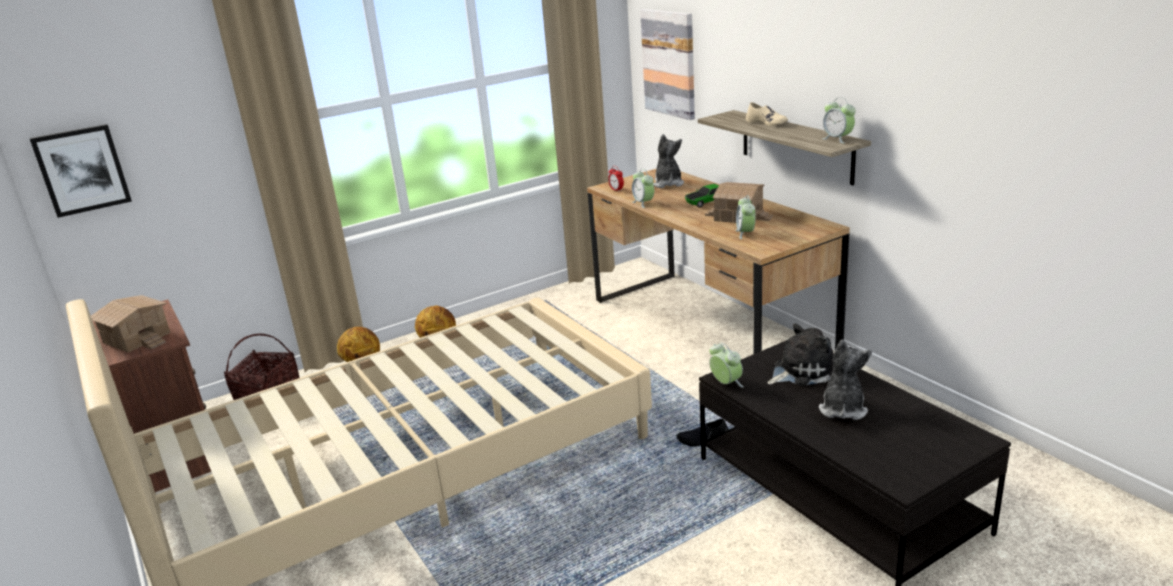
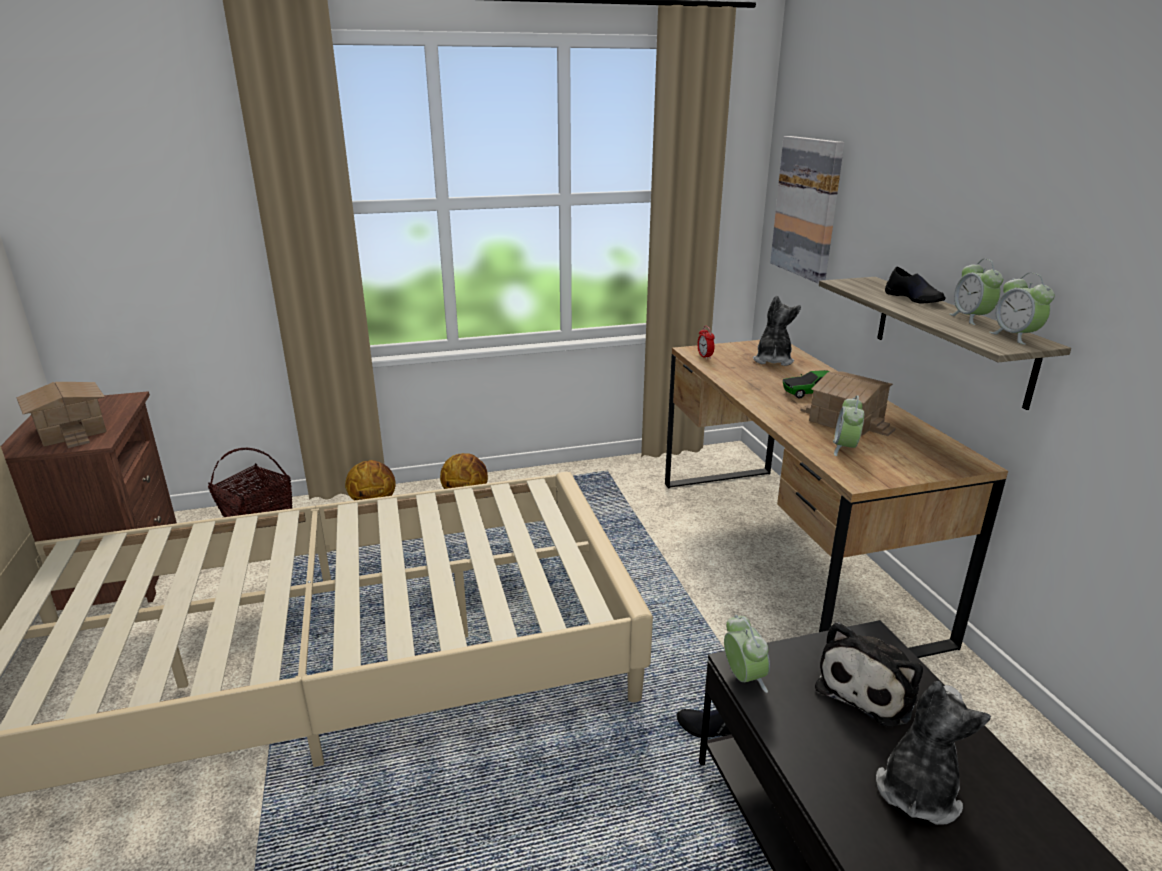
camera: 15 degrees right, 0 degrees up
picture [30,124,132,218] -> none
alarm clock [632,169,654,208] -> alarm clock moved to [949,259,1003,325]
beige shoe [746,102,788,126] -> black shoe [885,267,946,303]
plush toy [767,323,834,386] -> plush toy turned 135 degrees clockwise [815,622,923,727]

